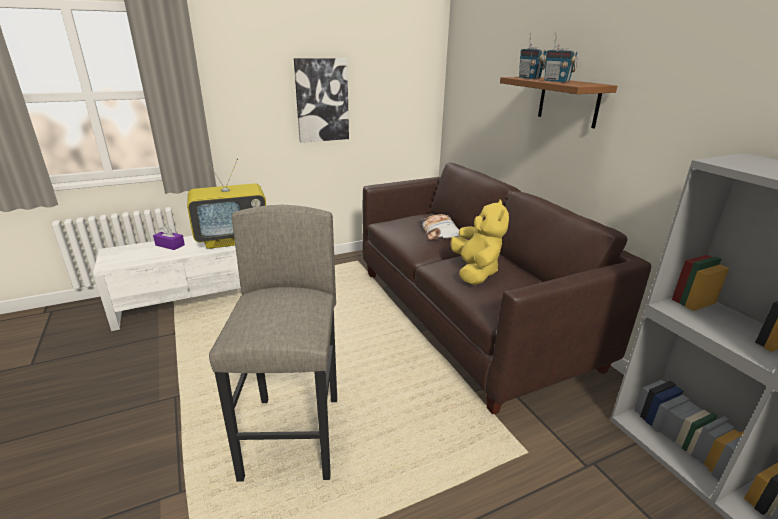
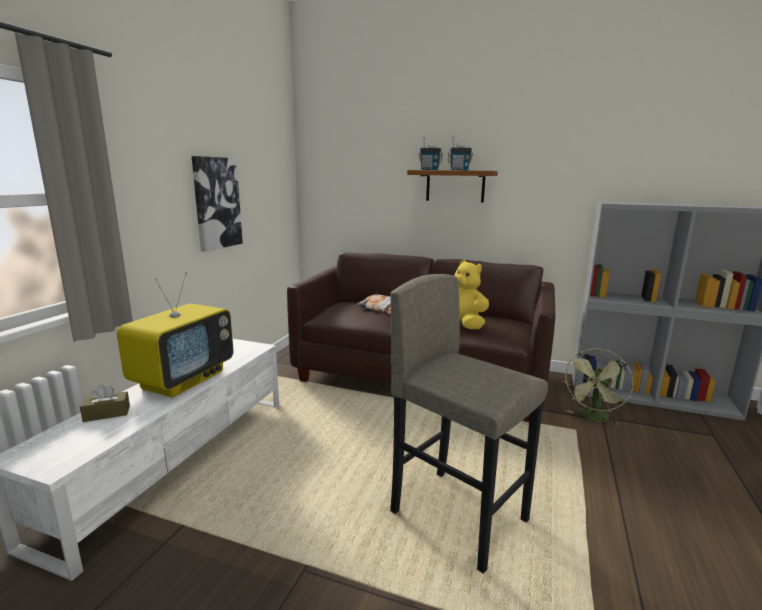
camera: 45 degrees left, 10 degrees down
purple tissue box [153,225,185,250] -> brown tissue box [80,384,130,422]
none -> green fan [563,348,633,424]

